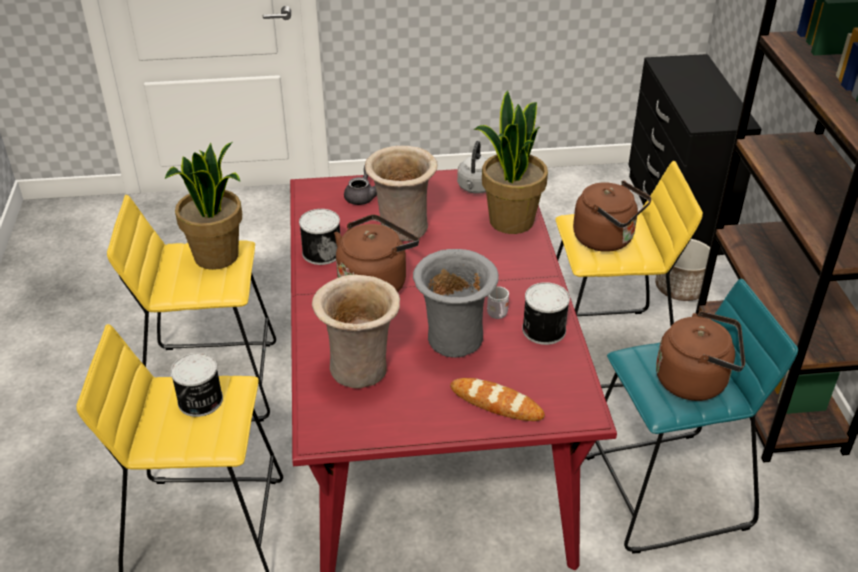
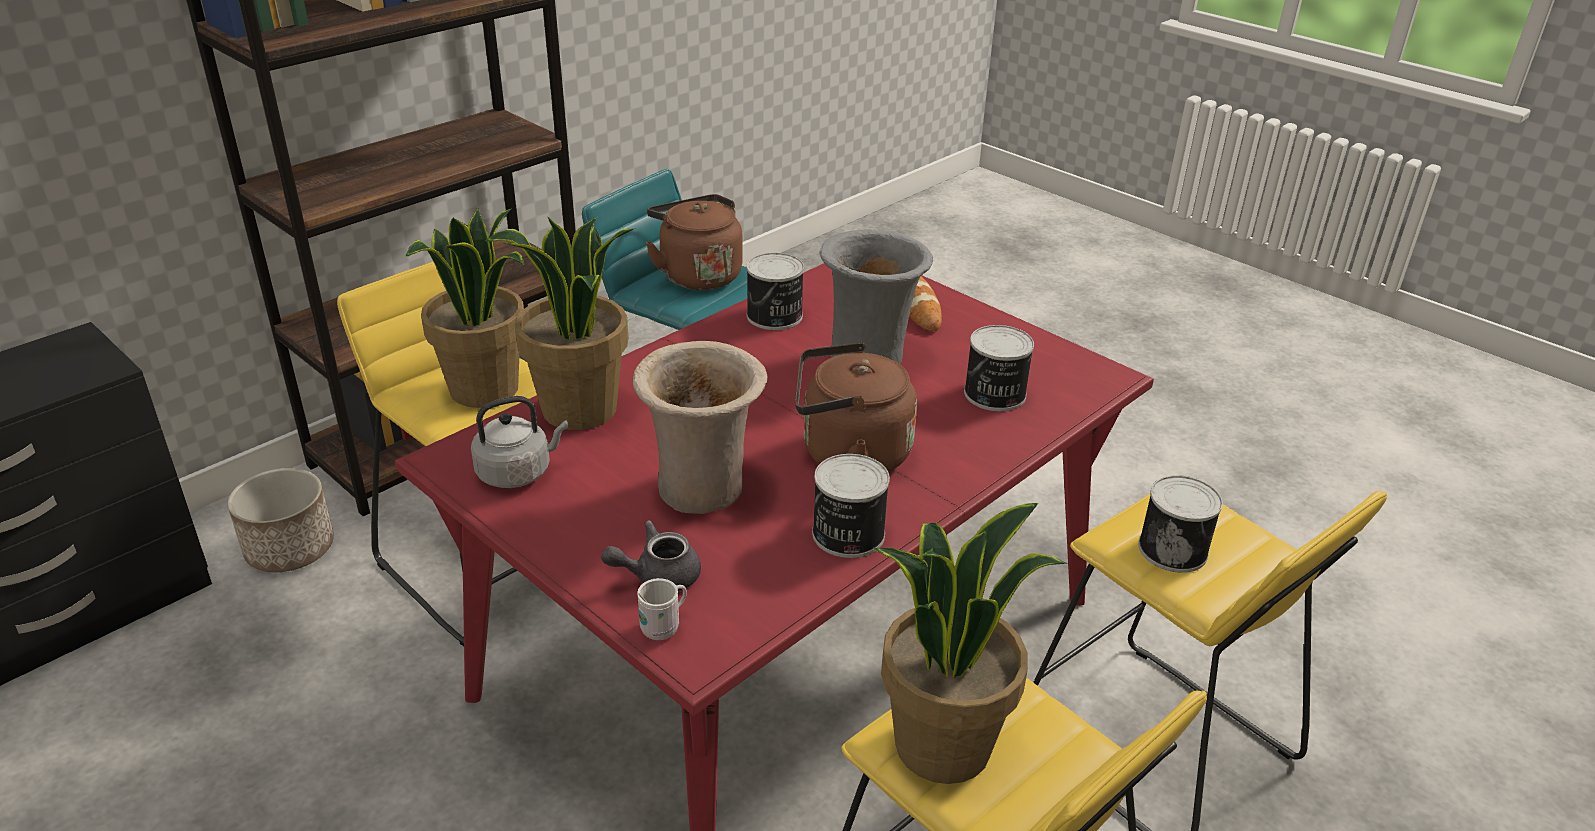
camera: 130 degrees left, 5 degrees down
beige vase [312,274,400,388] -> can [964,325,1034,411]
white mug [487,285,509,319] -> white mug moved to [637,578,687,640]
brown kettle [573,180,651,252] -> potted plant [406,208,524,408]

